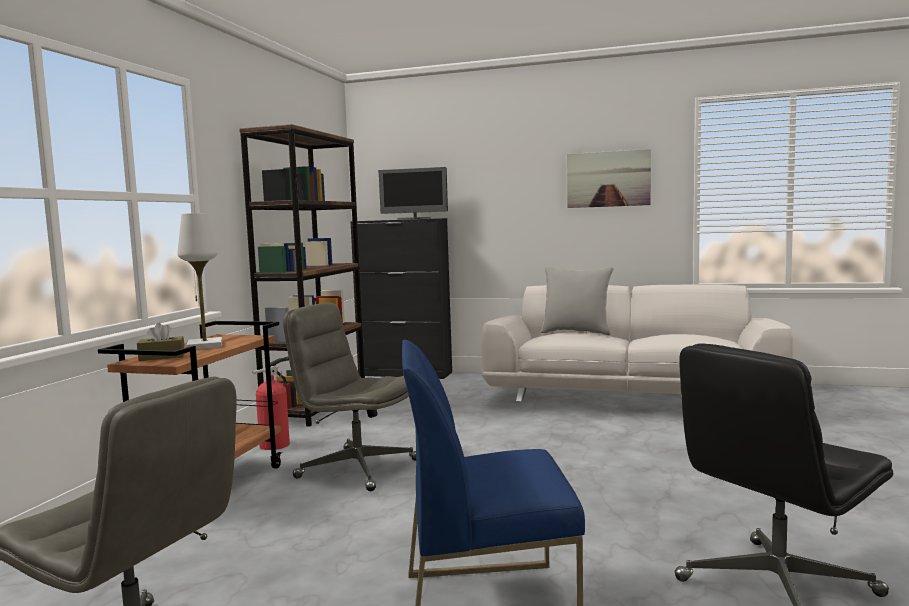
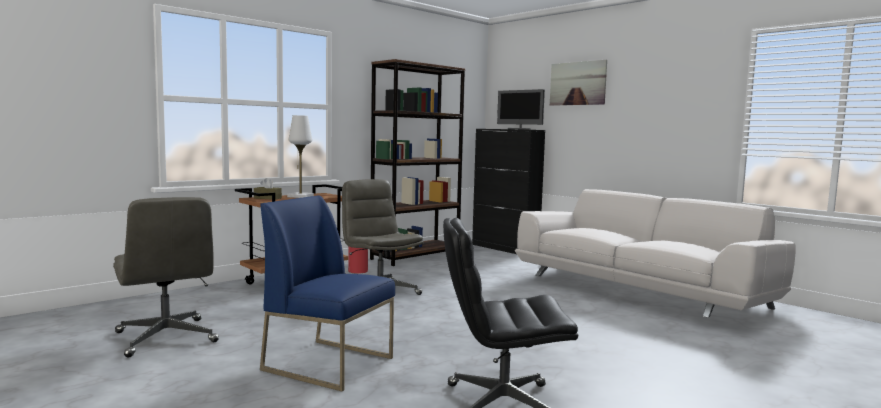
camera: 30 degrees right, 0 degrees up
grey pillow [541,266,614,335] -> none
picture [567,149,651,208] -> picture moved to [550,60,607,106]

